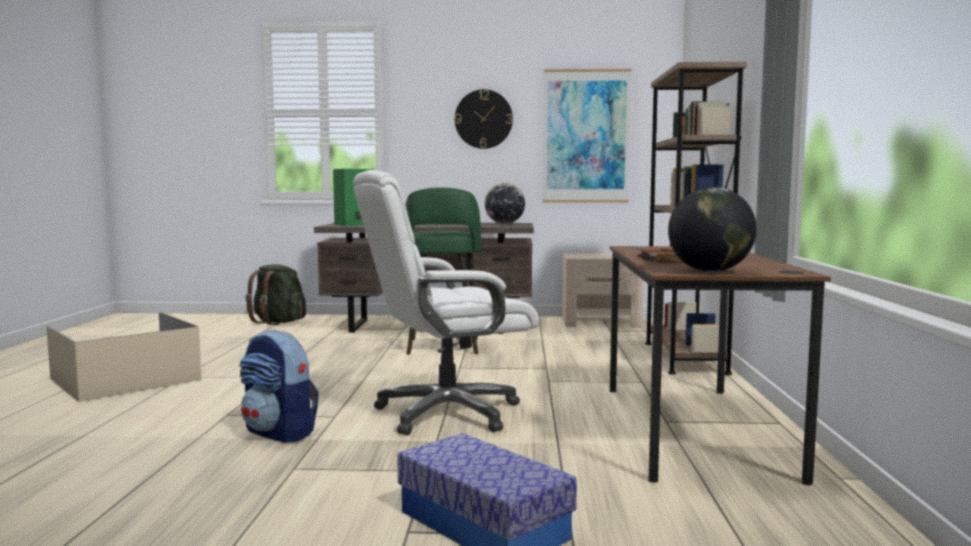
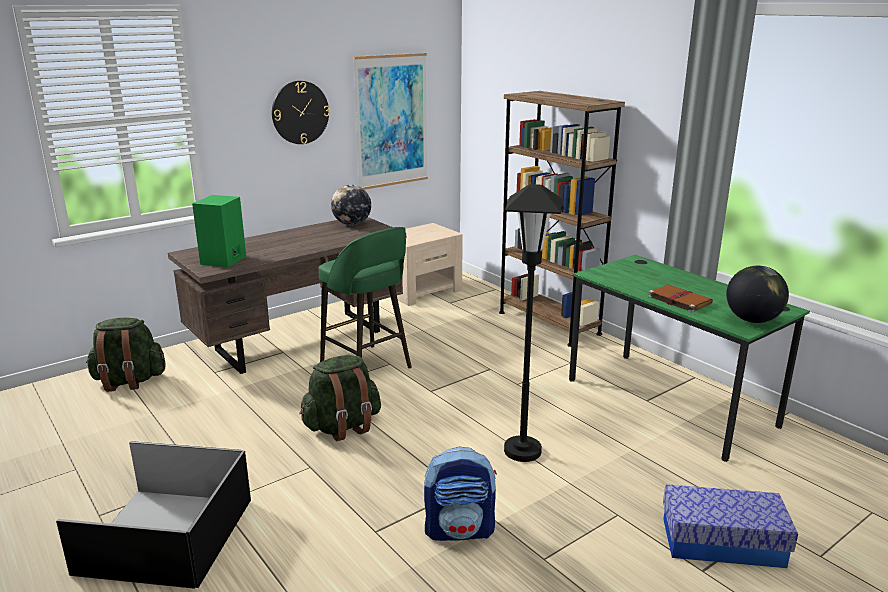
camera: 40 degrees left, 15 degrees up
beige storage box [46,312,202,402] -> black storage box [56,441,251,589]
white office chair [353,170,539,435] -> black floor lamp [504,184,562,462]
brown desk [609,246,831,485] -> green desk [569,255,810,462]
none -> green backpack [299,355,381,441]

